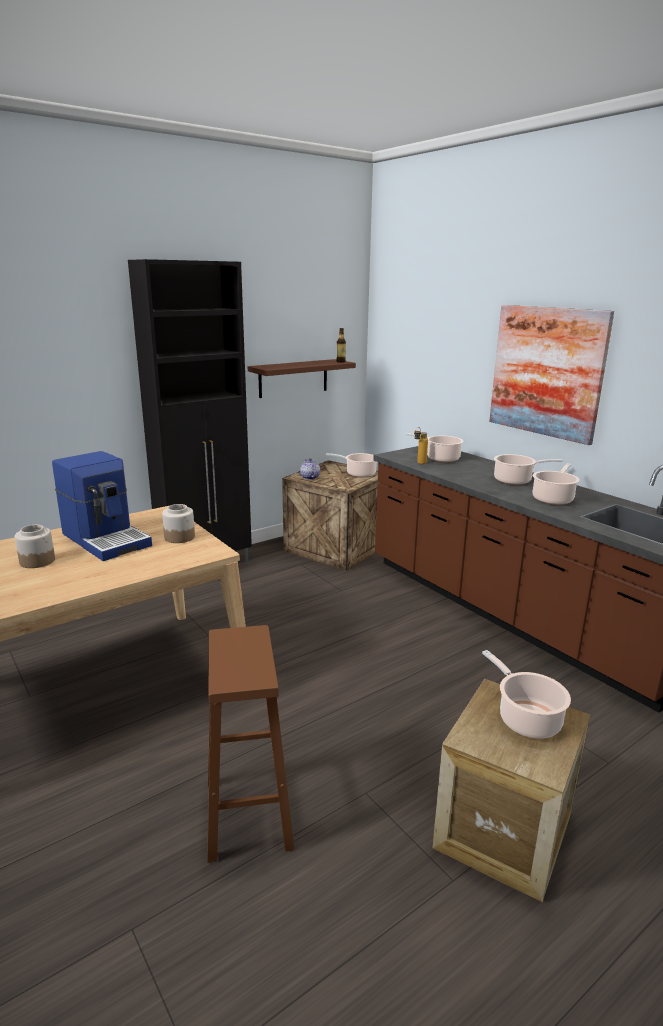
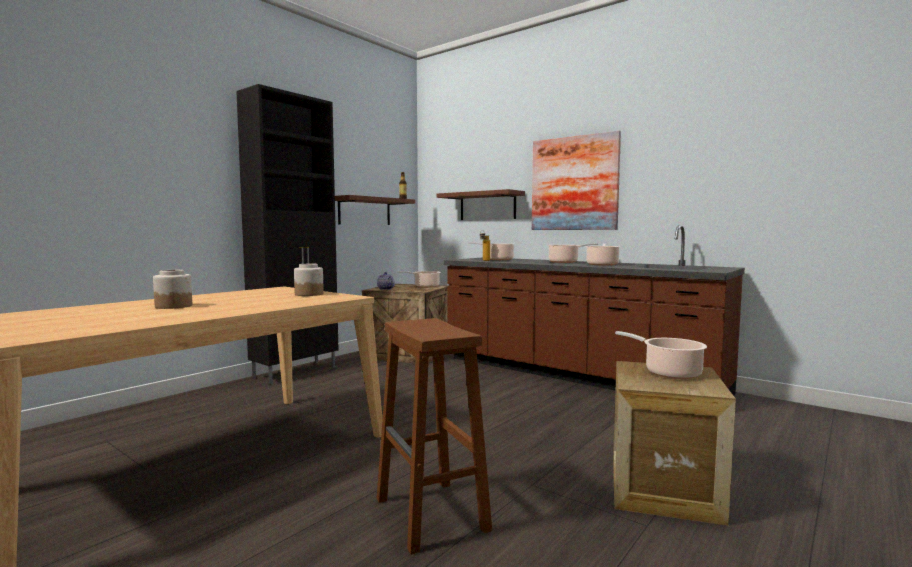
camera: 15 degrees left, 15 degrees down
coffee machine [52,451,152,561] -> none
none -> brown shelf [436,189,525,220]

